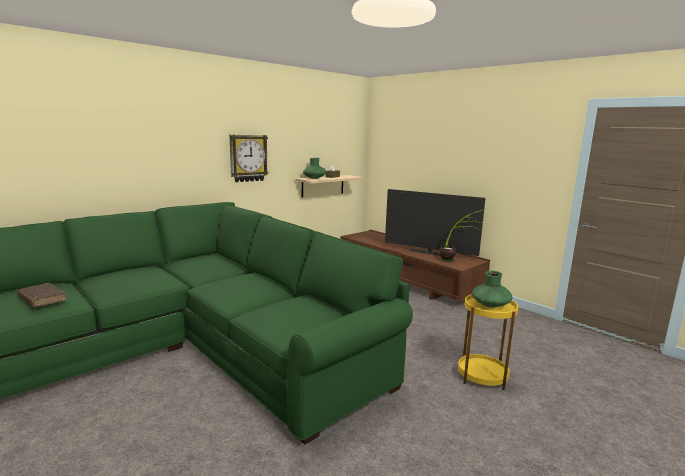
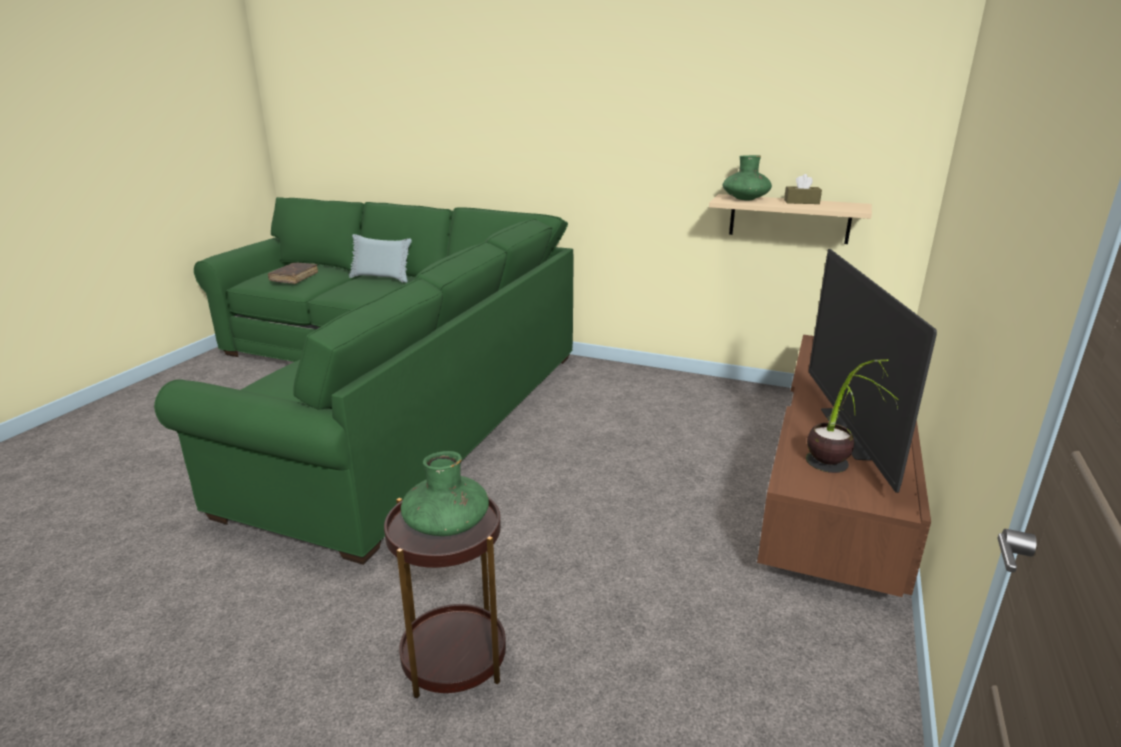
camera: 65 degrees right, 10 degrees up
wall clock [230,135,268,182] -> none
yellow side table [458,293,518,390] -> brown side table [384,497,506,699]
none -> blue pillow [349,234,412,283]

